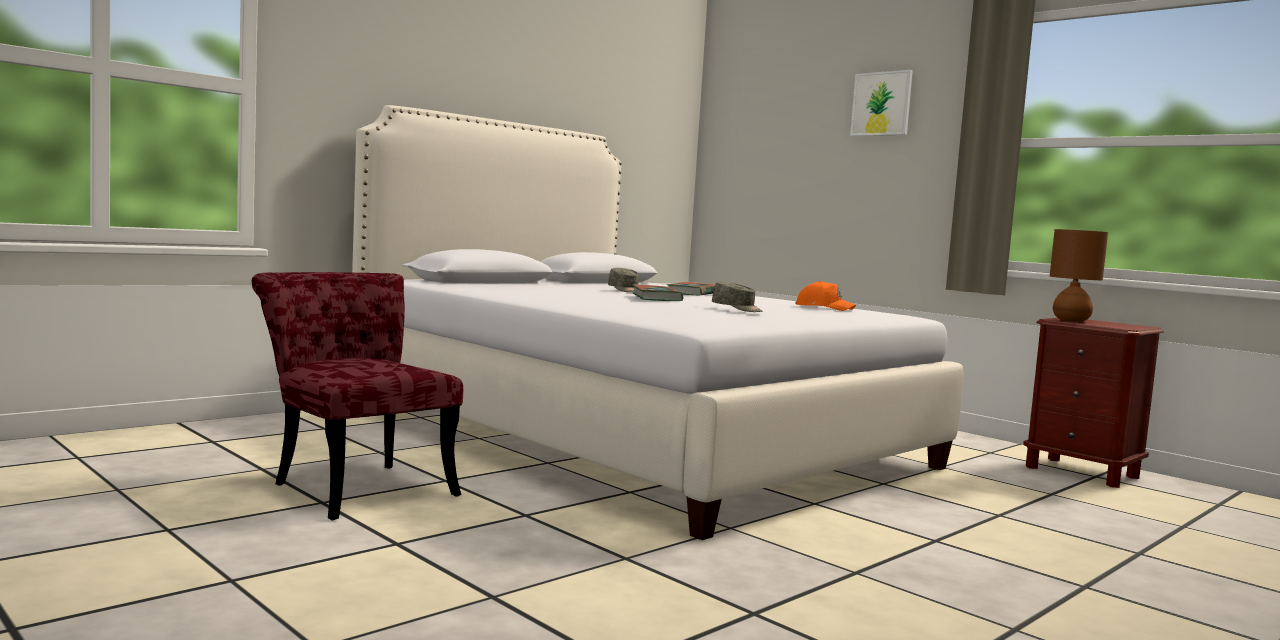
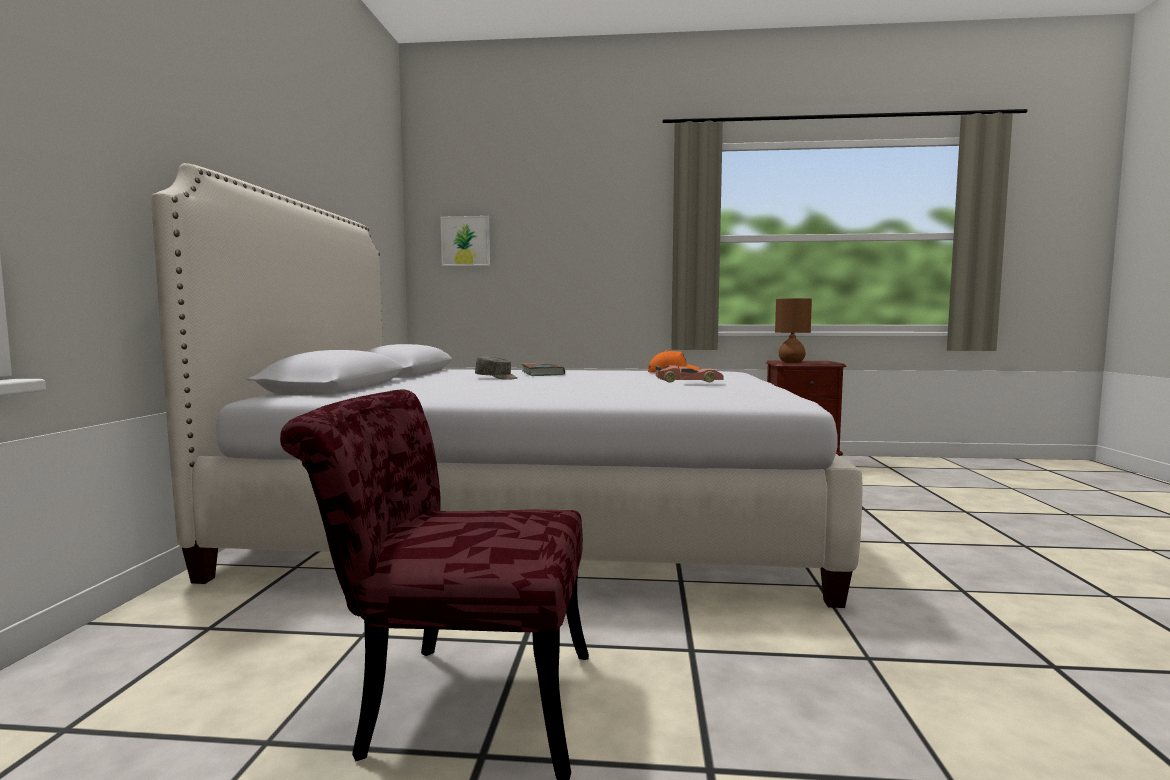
camera: 40 degrees left, 0 degrees up
book [632,284,683,301] -> none
grey cap [712,281,762,312] -> toy car [655,365,724,383]
picture [850,70,913,136] -> picture moved to [441,216,490,266]

